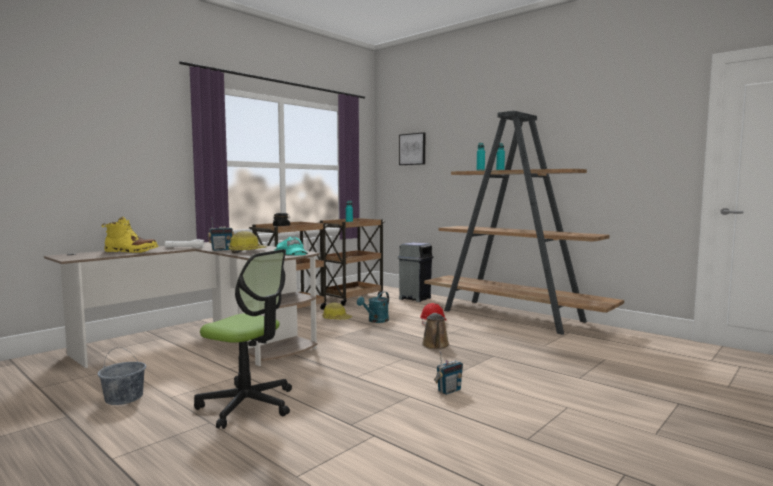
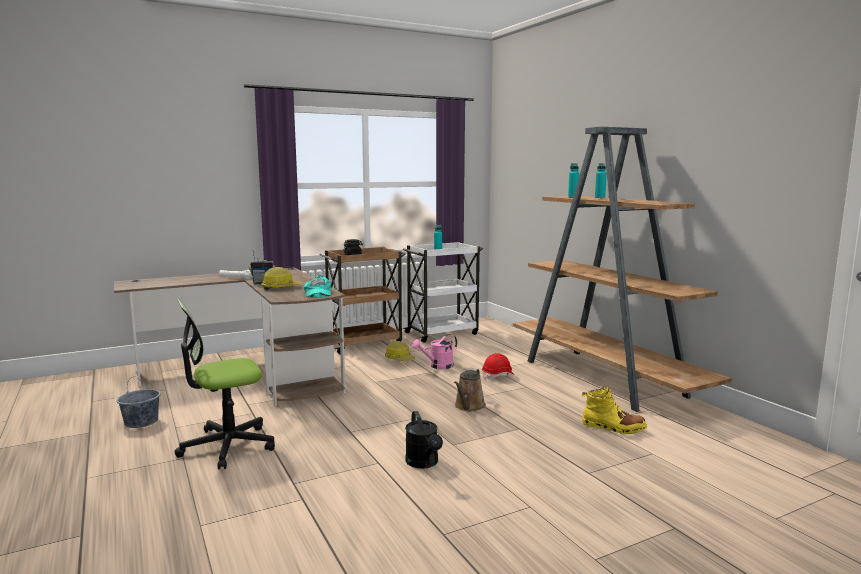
camera: 20 degrees right, 5 degrees up
yellow boot [101,217,159,253] -> yellow boot moved to [582,386,647,434]
office chair [194,249,292,429] -> office chair turned 105 degrees clockwise [175,299,275,469]
brown cart [319,218,385,306] -> white cart [403,242,483,343]
turquoise watering can [357,291,389,323] -> pink watering can [412,334,457,369]
grey trash can [398,242,434,302] -> none
picture [399,132,425,165] -> none
radio [434,351,463,395] -> black watering can [405,411,443,469]

